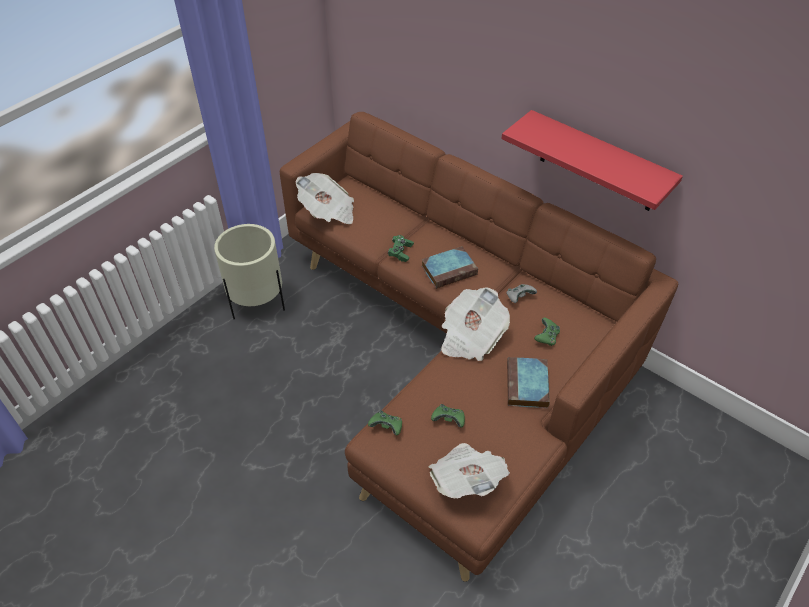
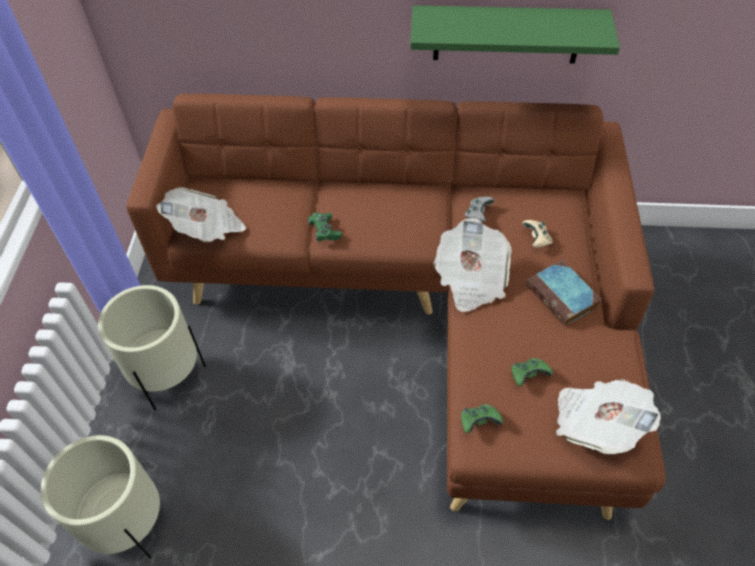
camera: 35 degrees left, 5 degrees up
book [421,246,478,289] -> none
red shelf [501,110,683,211] -> green shelf [410,5,620,63]
green game controller [534,318,560,346] -> beige game controller [523,220,552,248]
none -> beige planter [41,435,160,558]

